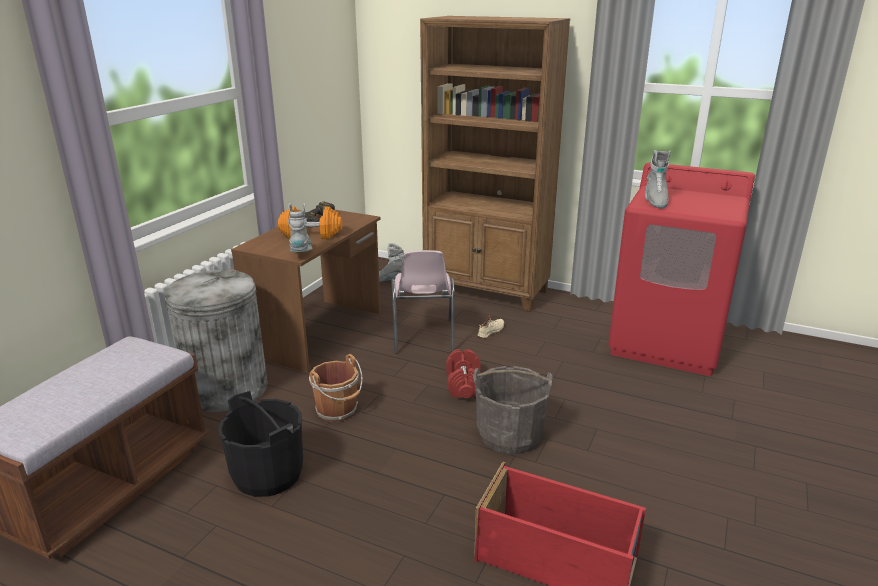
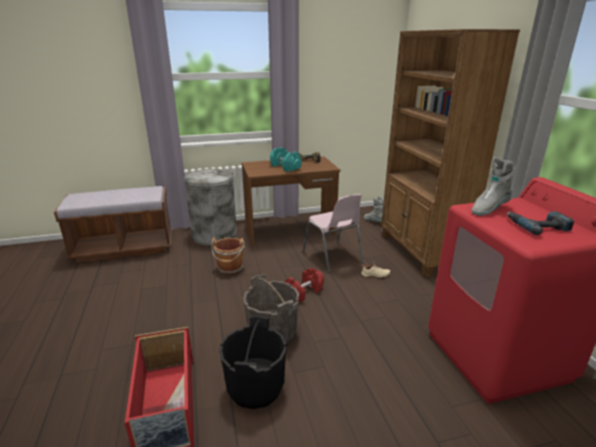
camera: 50 degrees right, 0 degrees up
black bucket [218,391,303,497] -> black bucket moved to [219,316,287,409]
orange dumbbell [278,207,342,239] -> turquoise dumbbell [270,147,302,172]
grey boot [288,203,313,252] -> none
pink chair [391,250,455,354] -> pink chair turned 75 degrees counterclockwise [303,194,364,273]
none -> power drill [507,211,574,235]

